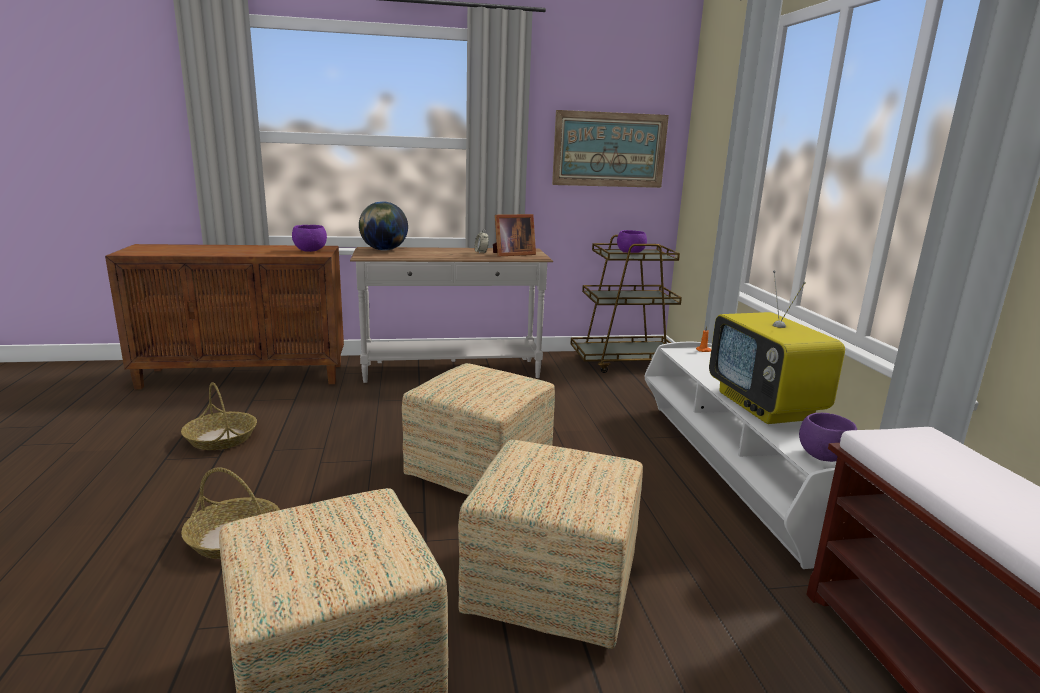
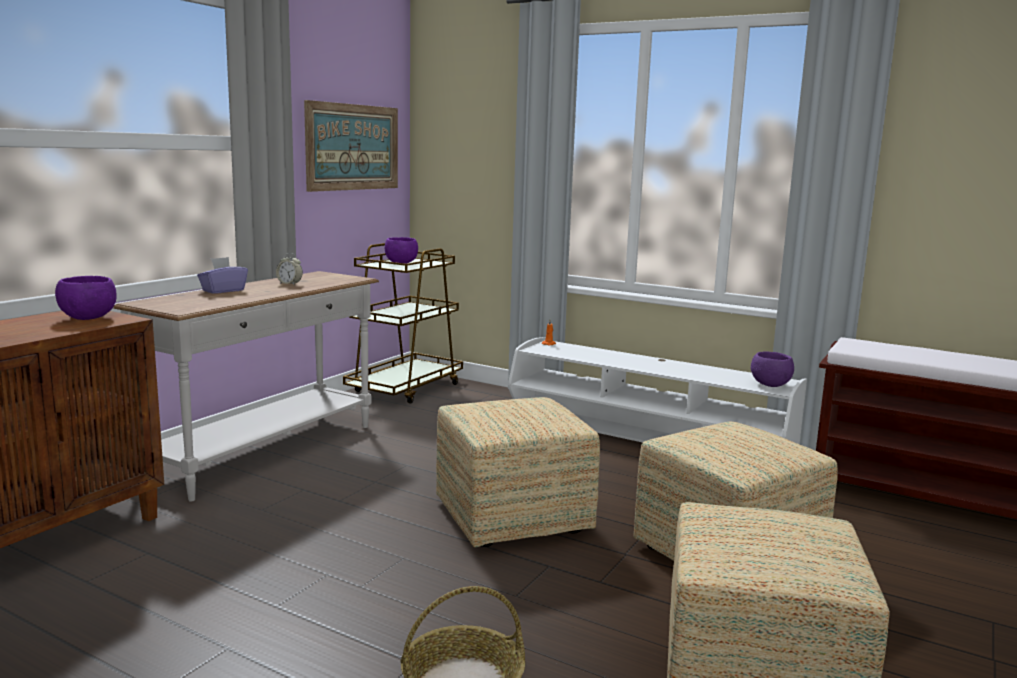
camera: 50 degrees left, 5 degrees down
basket [181,382,257,450] -> none
globe [359,201,408,251] -> none
picture frame [493,214,536,256] -> none
television [709,270,845,424] -> none
none -> purple tissue box [197,257,248,294]

